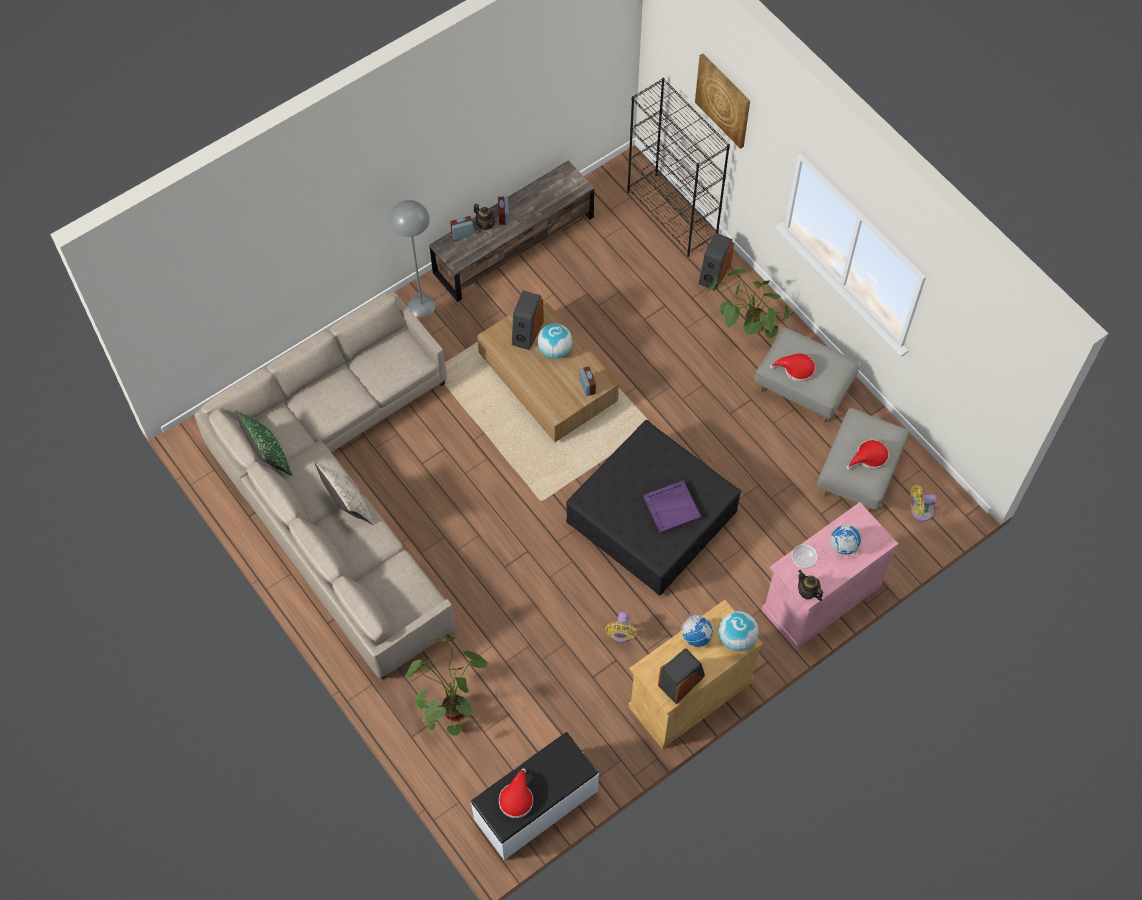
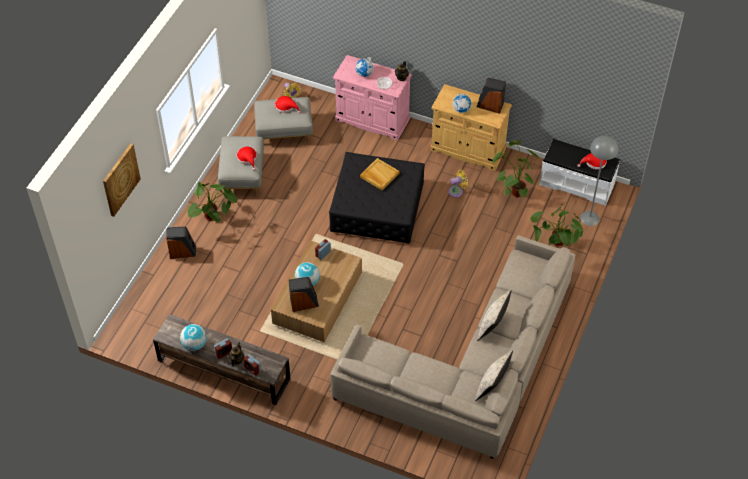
camera: 120 degrees left, 10 degrees down
green pillow [235,410,292,476] -> beige pillow [475,350,513,401]
grey floor lamp [390,200,435,317] -> grey floor lamp moved to [580,136,618,226]
black bookcase [627,78,730,257] -> none
purple tray [643,480,701,534] -> beige tray [360,158,400,190]
globe [718,611,759,651] -> globe moved to [180,324,207,351]
none -> potted plant [492,140,540,198]

